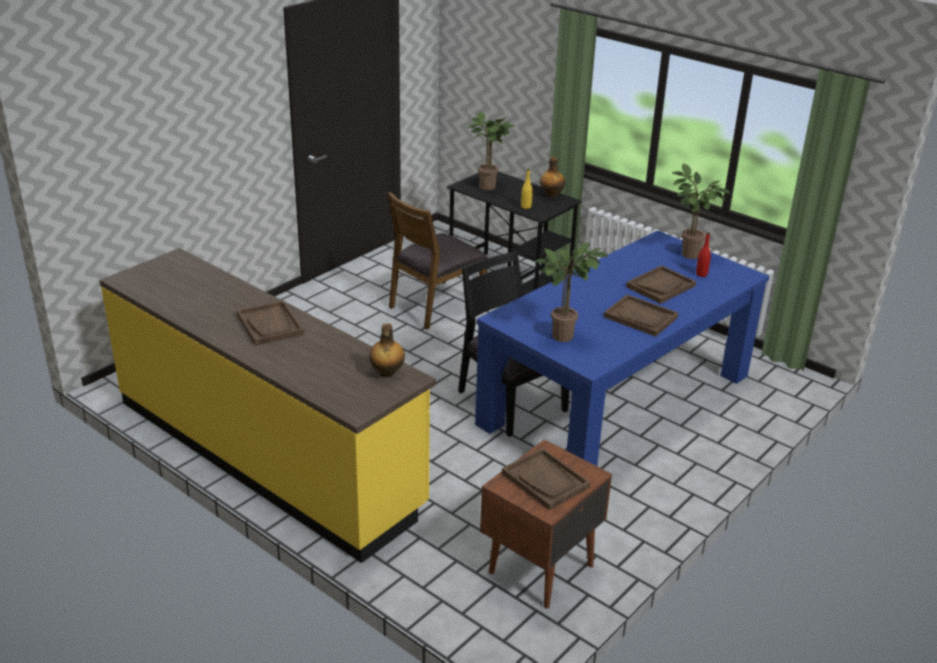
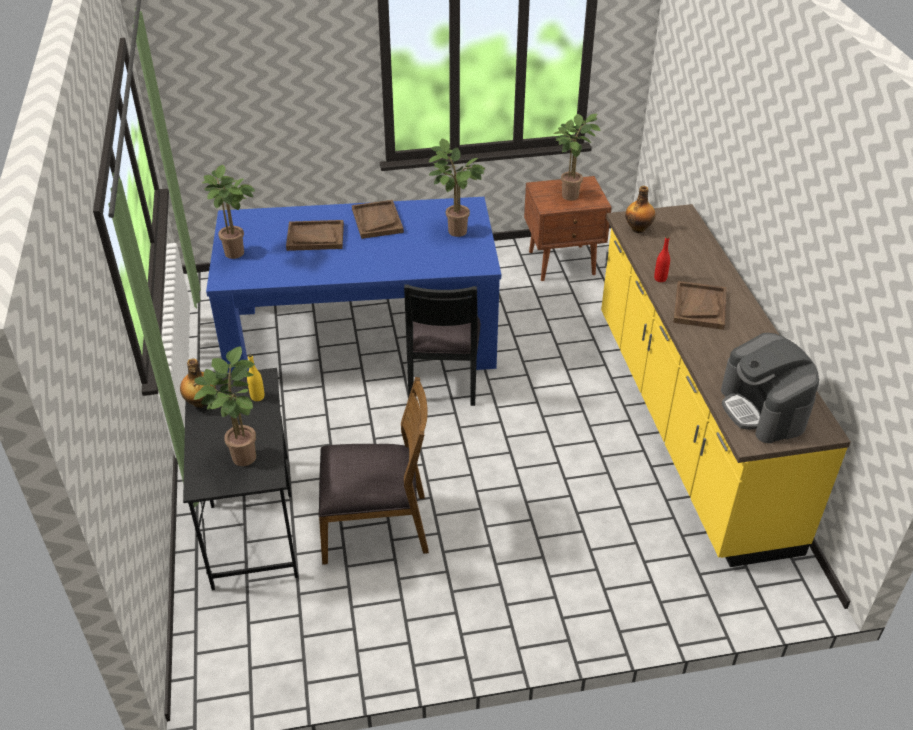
camera: 140 degrees left, 10 degrees up
brown tray [502,448,591,510] -> potted plant [553,114,601,201]
red bottle [696,232,711,277] -> red bottle moved to [654,236,670,282]
none -> coffee machine [721,333,819,443]

